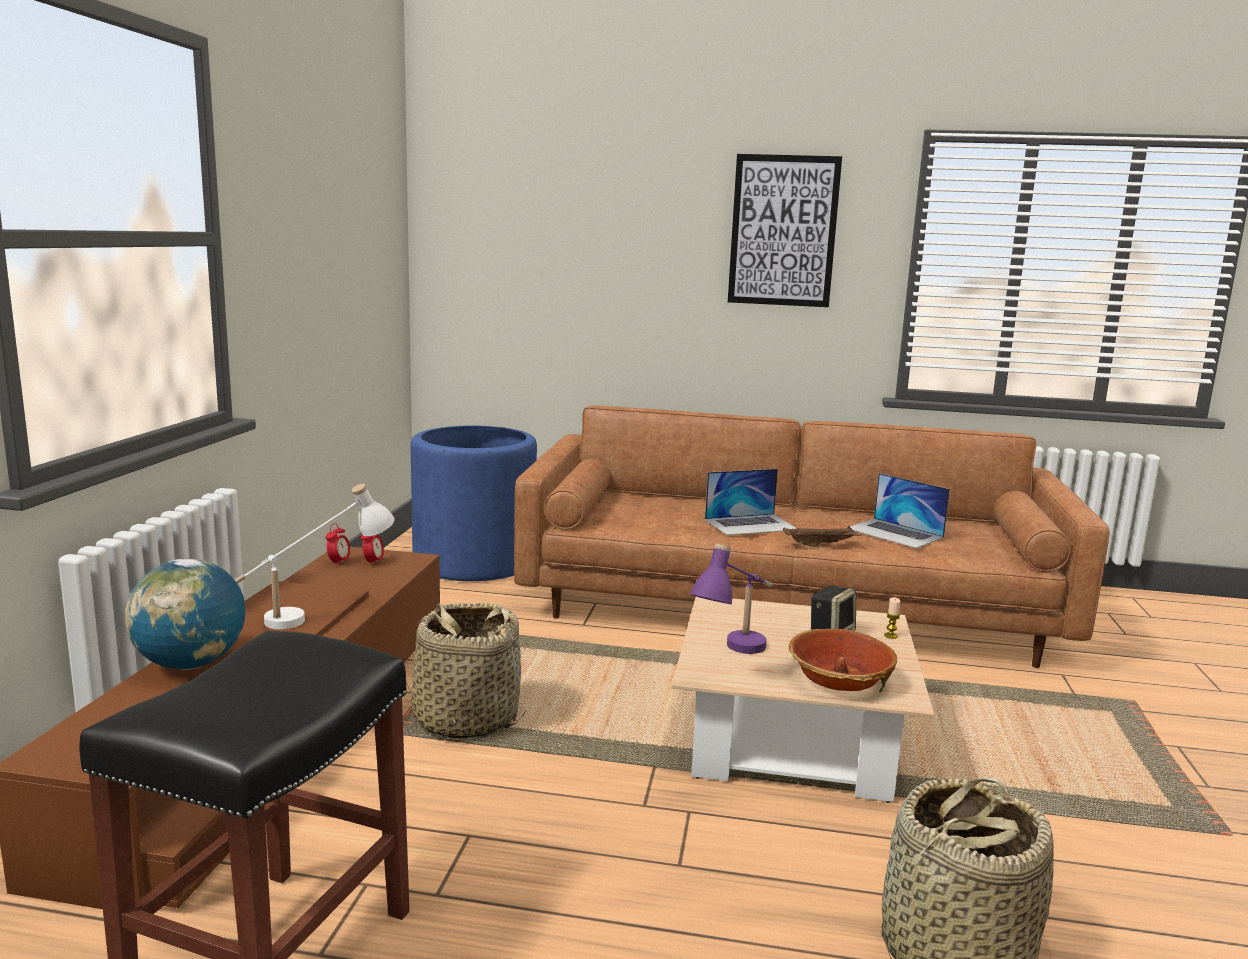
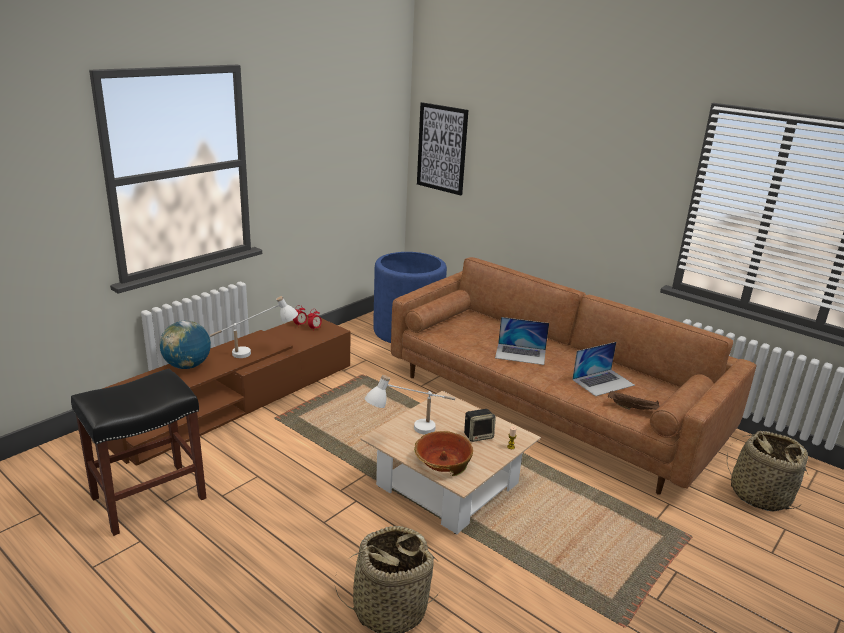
camera: 30 degrees right, 10 degrees up
basket [405,603,526,739] -> basket moved to [727,431,808,511]
purple table lamp [690,544,773,654] -> white table lamp [365,375,455,434]
picture [728,154,842,307] -> picture moved to [417,102,468,196]
brown tray [783,526,861,547] -> brown tray moved to [608,391,659,410]
laptop [850,473,950,549] -> laptop turned 105 degrees counterclockwise [572,342,635,396]

